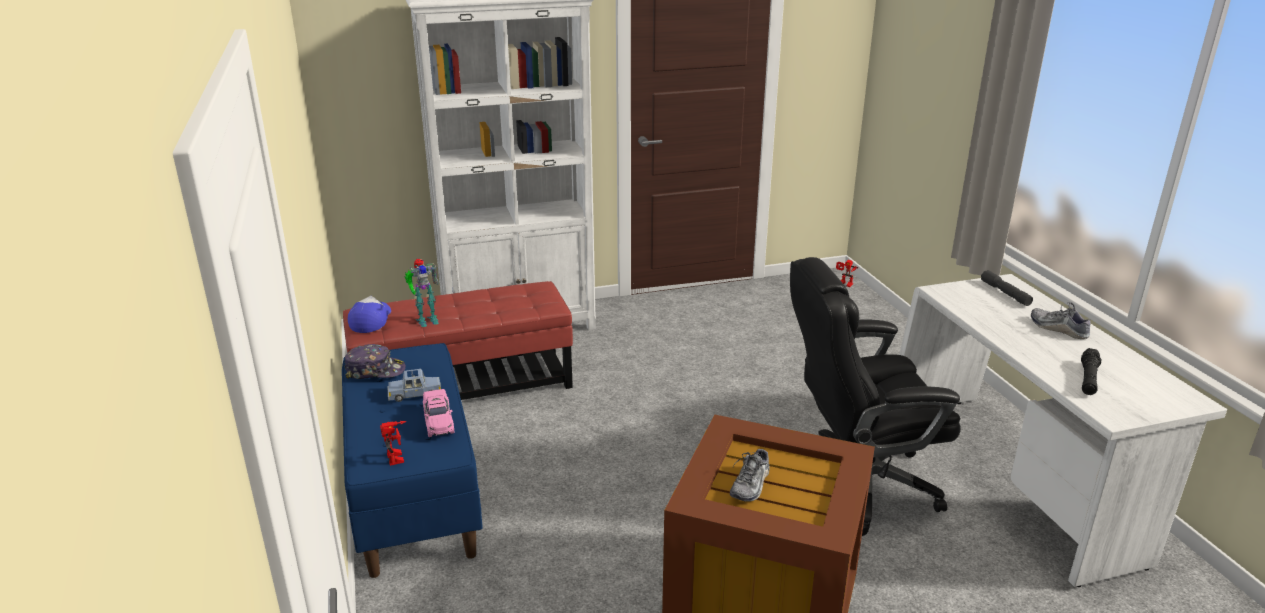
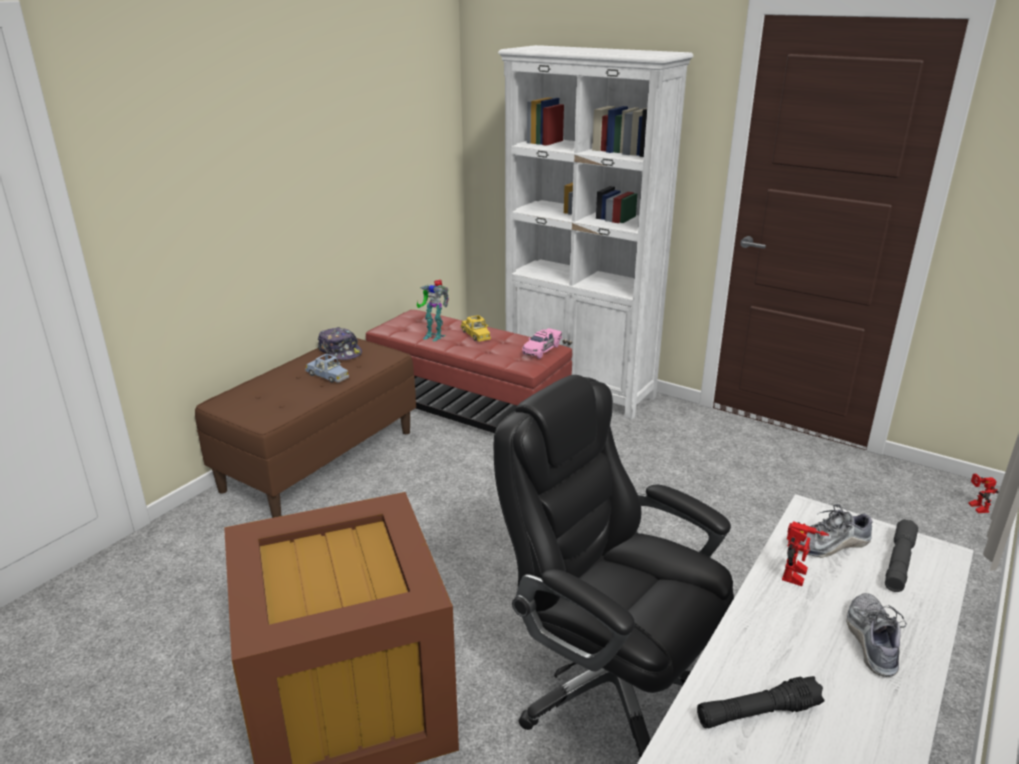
camera: 50 degrees right, 0 degrees up
blue bench [342,343,483,578] -> brown bench [195,338,416,518]
cap [348,296,391,333] -> none
toy robot [380,421,406,466] -> toy robot moved to [782,522,829,586]
pink toy car [423,389,454,437] -> pink toy car moved to [522,328,562,359]
shoe [730,447,770,502] -> shoe moved to [799,504,873,558]
none -> yellow toy car [461,315,491,342]

